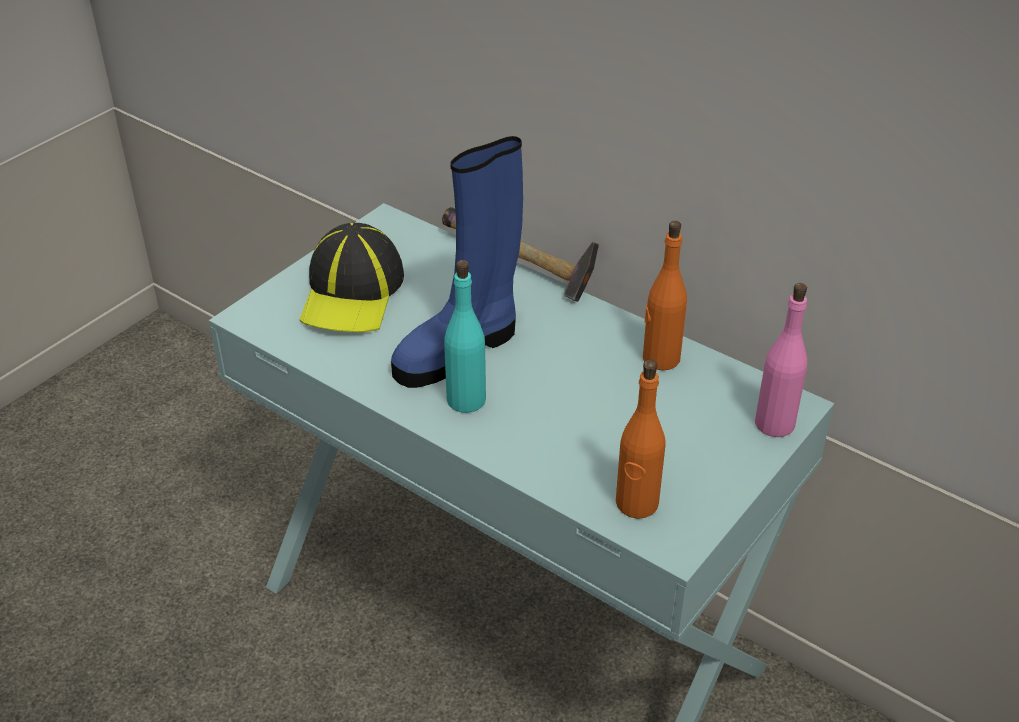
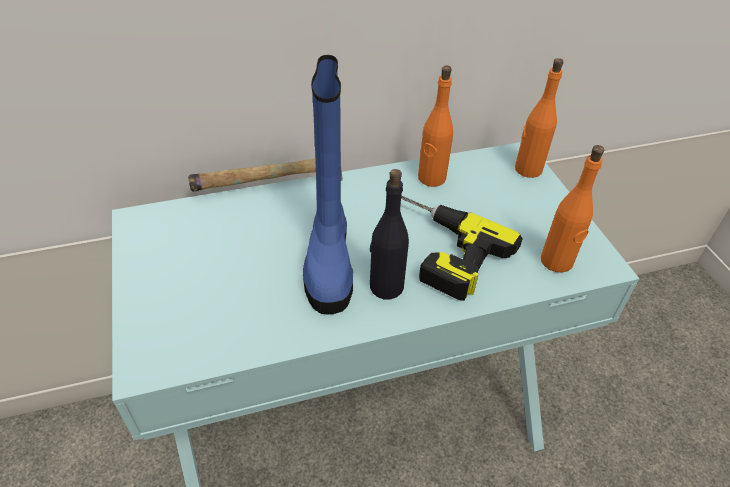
camera: 55 degrees left, 5 degrees up
cap [300,223,404,332] -> none
turquoise bottle [444,260,486,413] -> black bottle [370,169,409,299]
pink bottle [755,283,807,437] -> orange bottle [515,58,564,178]
none -> power drill [401,195,523,301]

